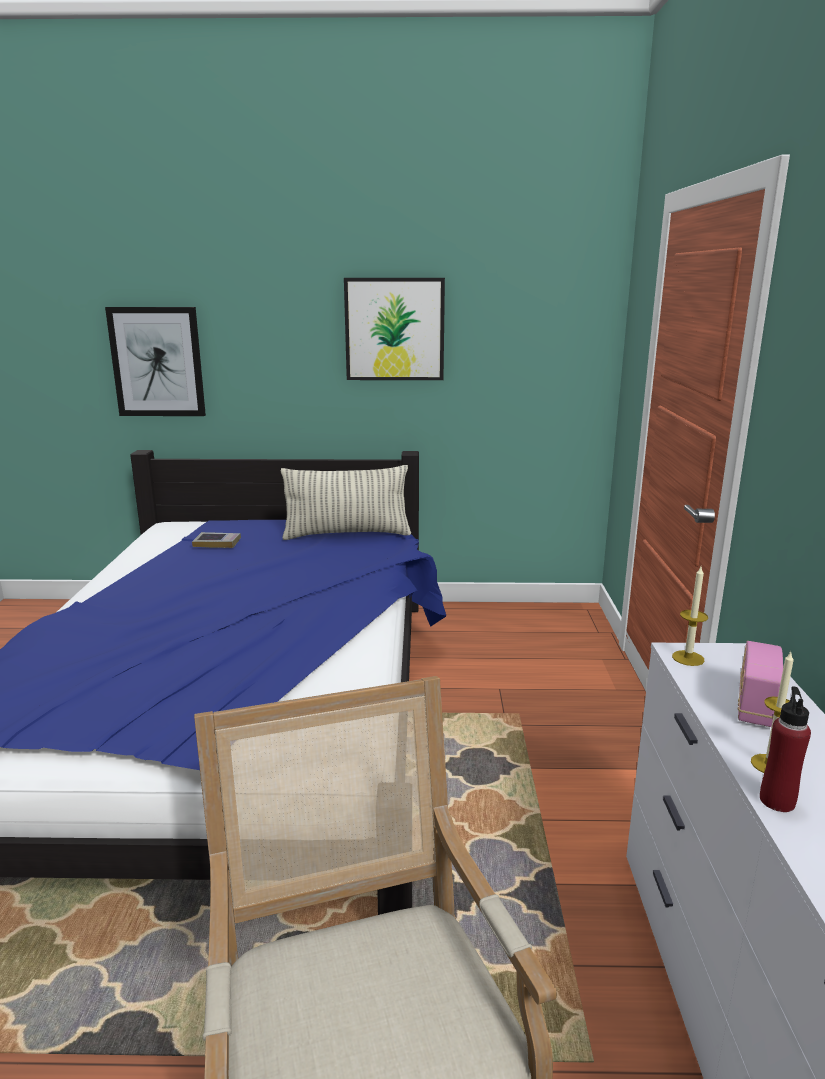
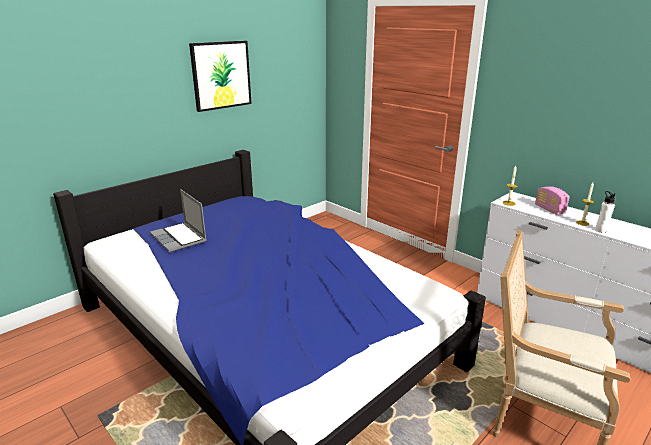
camera: 45 degrees left, 5 degrees up
picture [105,307,206,416] -> none
book [192,532,241,548] -> laptop [150,189,207,252]
pillow [281,465,411,540] -> none
red bottle [760,686,811,812] -> white bottle [595,191,615,233]

